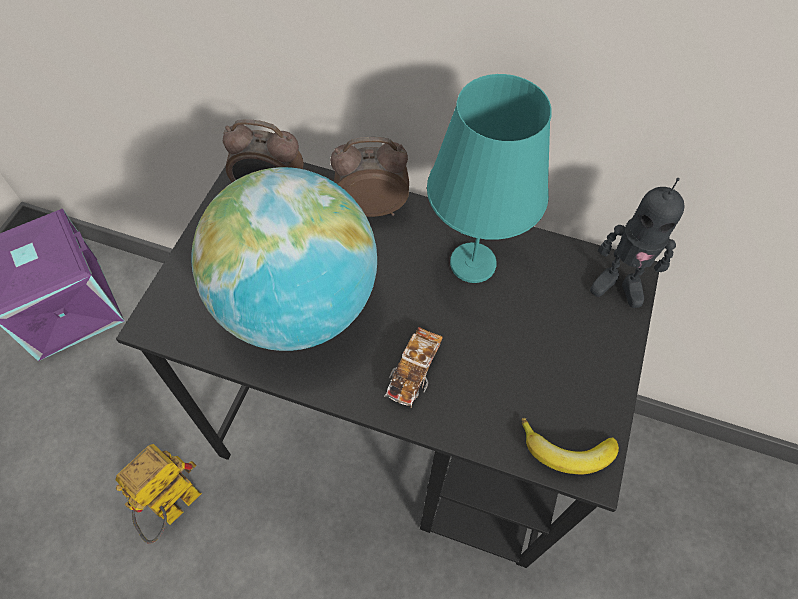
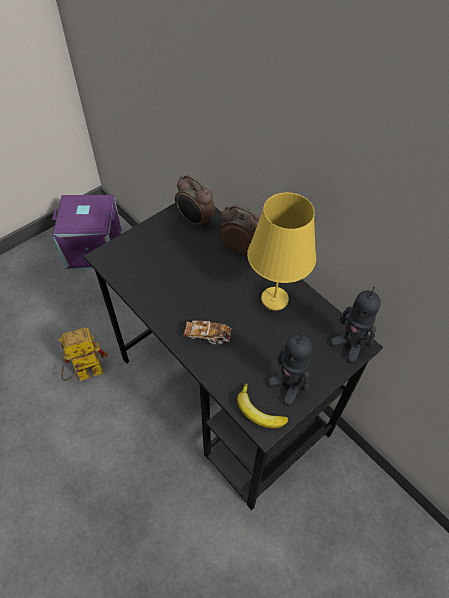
camera: 30 degrees right, 5 degrees down
globe [191,167,377,351] -> none
toy car [384,327,443,408] -> toy car turned 135 degrees counterclockwise [184,321,232,345]
turquoise table lamp [427,74,552,283] -> yellow table lamp [247,192,316,310]
none -> toy robot [267,332,312,406]

